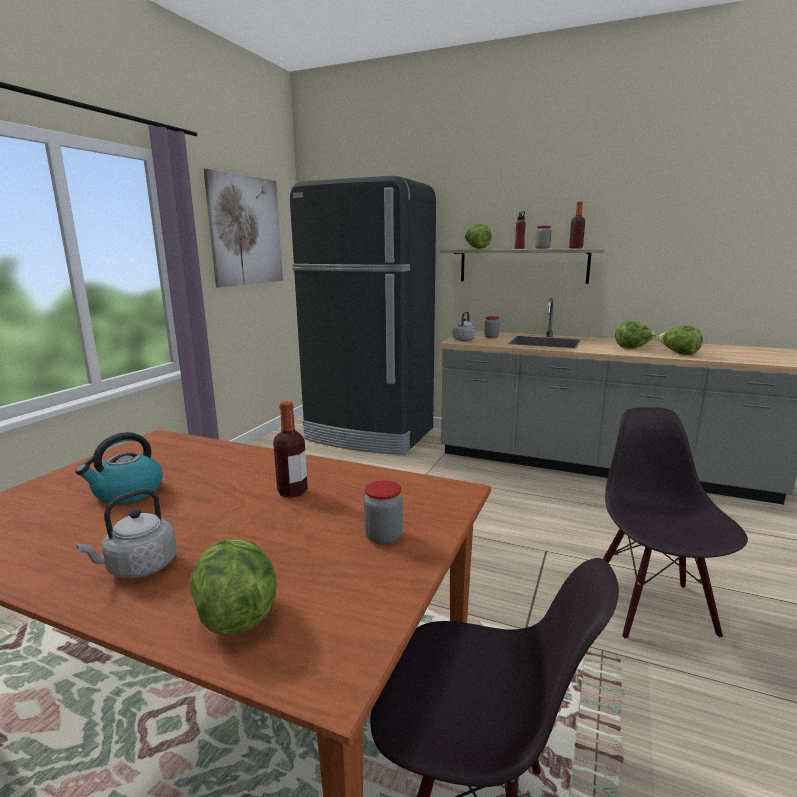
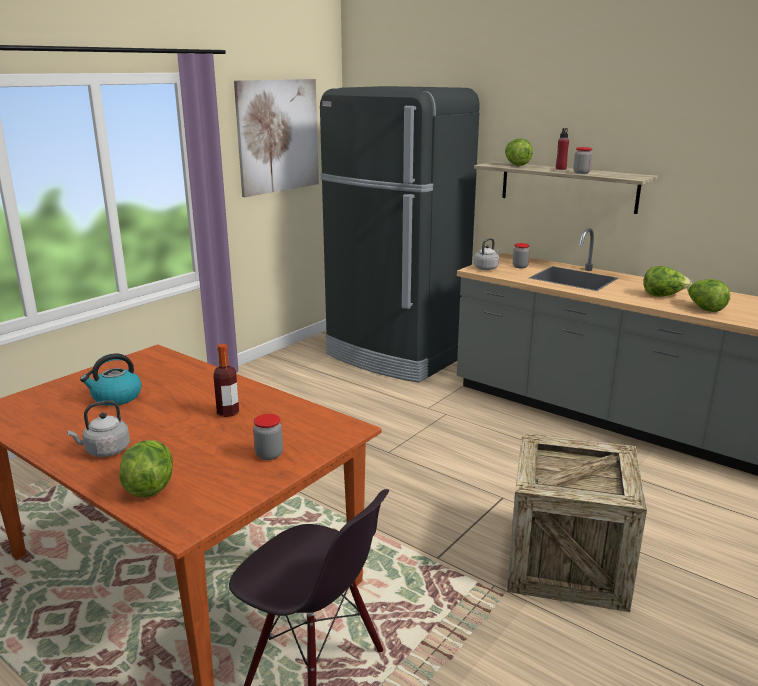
camera: 15 degrees right, 5 degrees up
bottle [569,202,585,249] -> none
black chair [603,407,748,640] -> crate [507,433,647,612]

